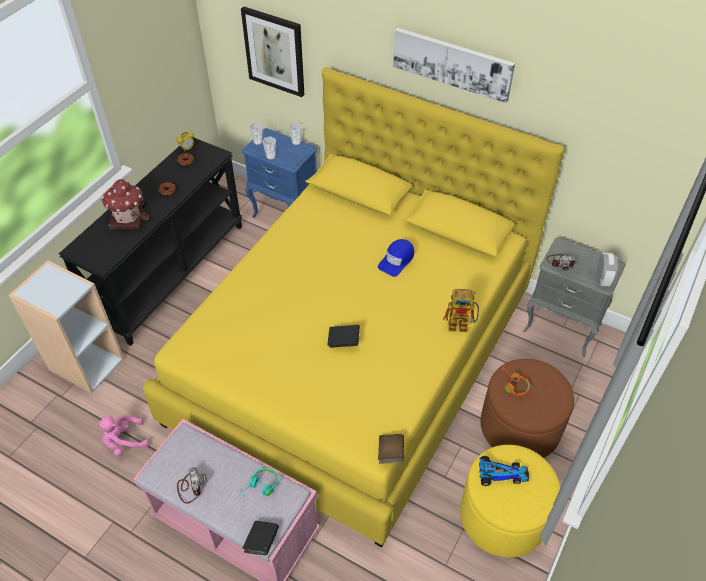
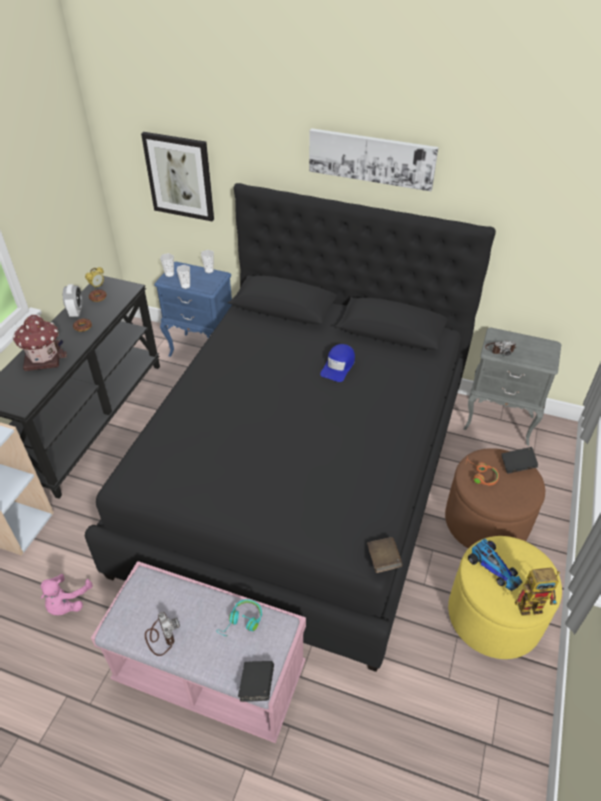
camera: 10 degrees left, 5 degrees down
pink plush toy [96,415,149,456] -> pink plush toy turned 45 degrees counterclockwise [40,574,93,615]
yellow bed [143,68,565,548] -> black bed [85,183,496,672]
black book [327,325,360,348] -> black book moved to [501,447,538,473]
toy robot [443,289,479,332] -> toy robot moved to [515,567,560,616]
toy car [479,456,529,486] -> toy car turned 60 degrees clockwise [468,539,522,591]
alarm clock [598,253,618,286] -> alarm clock moved to [63,284,82,317]

